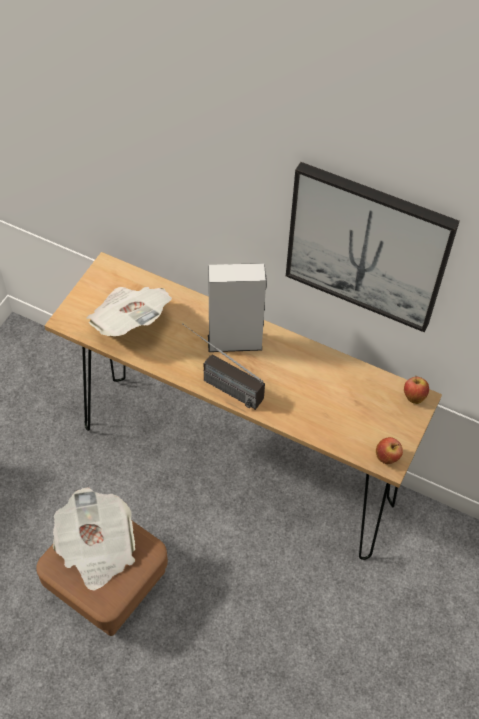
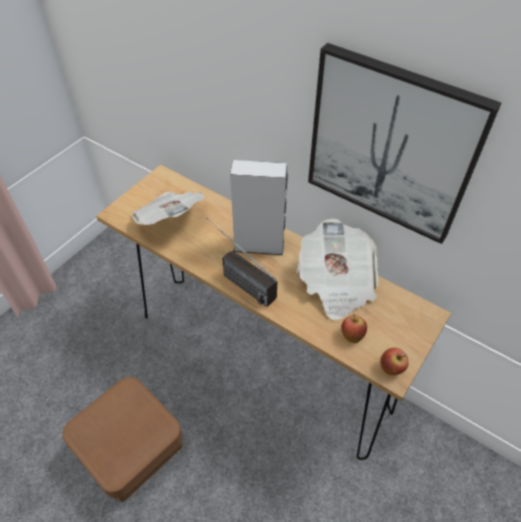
camera: 10 degrees right, 5 degrees down
newspaper [53,487,135,590] -> newspaper moved to [297,219,378,321]
apple [404,375,429,404] -> apple moved to [341,314,367,343]

